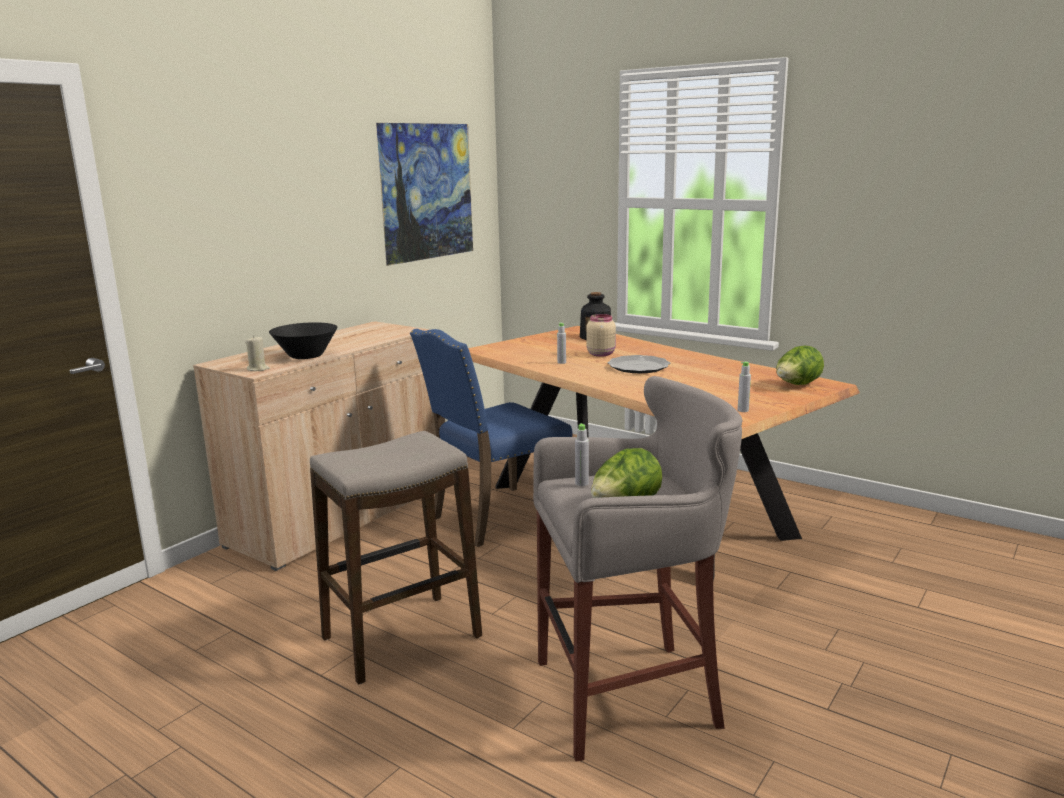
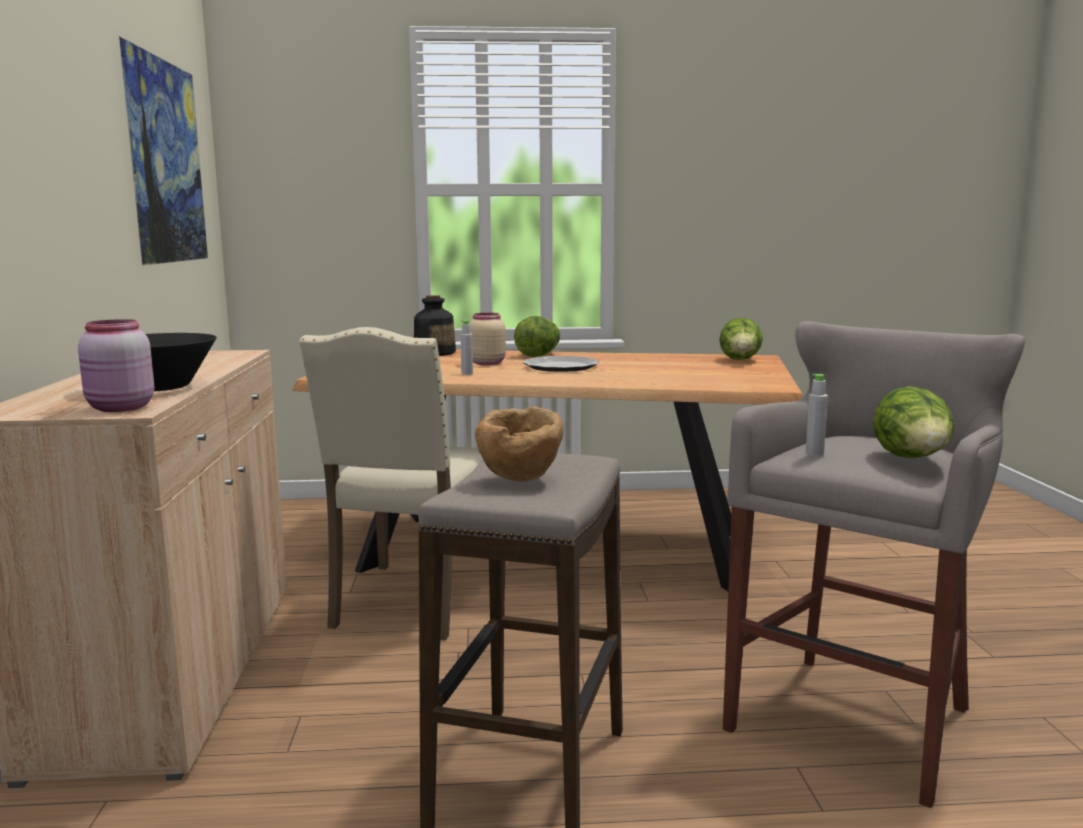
camera: 40 degrees left, 5 degrees down
beige candle [245,335,270,371] -> pink jar [78,319,154,412]
blue chair [410,329,572,547] -> beige chair [299,327,483,640]
grey bottle [738,362,751,412] -> none
none -> brown bowl [475,406,563,482]
none -> lettuce [514,316,560,357]

